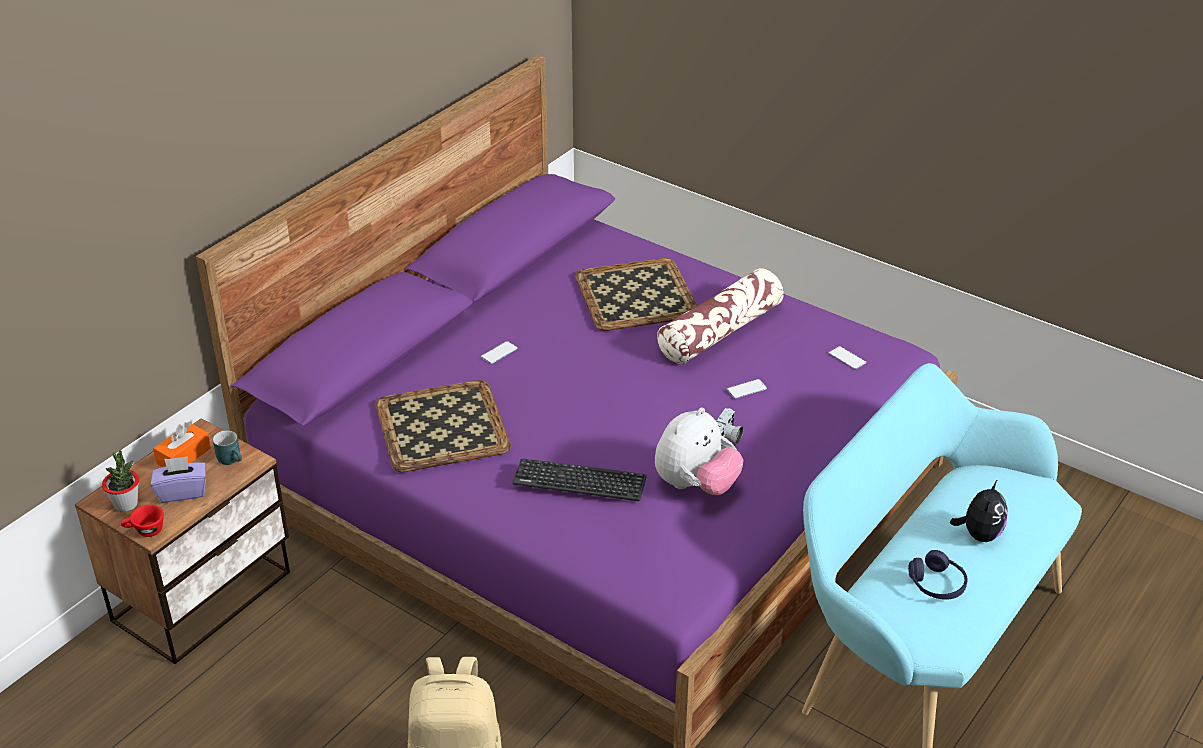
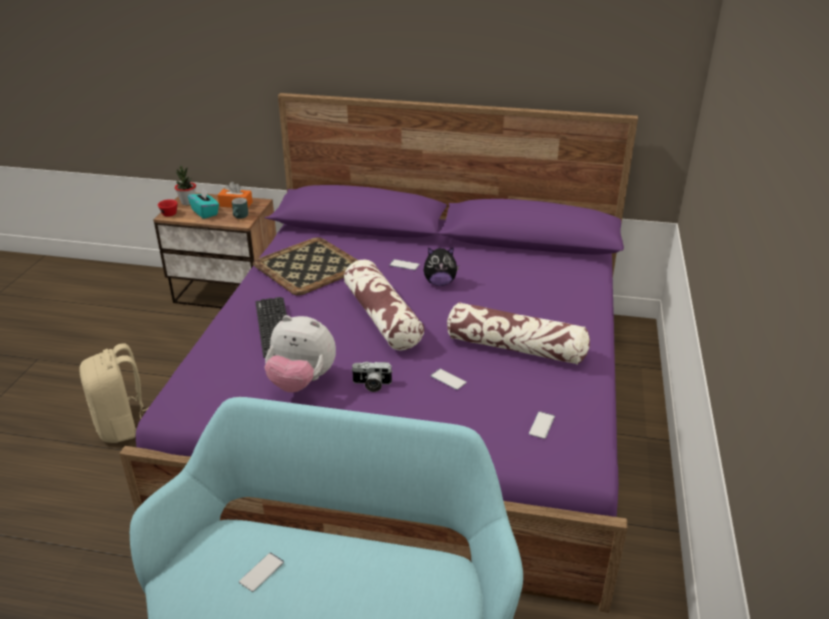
camera: 65 degrees right, 5 degrees down
purple tissue box [151,456,206,503] -> turquoise tissue box [188,188,219,219]
tray [575,258,697,331] -> none
purple headphones [908,550,968,600] -> phone [239,553,284,592]
plush toy [950,479,1008,542] -> plush toy moved to [423,247,459,286]
none -> pillow [344,259,424,351]

